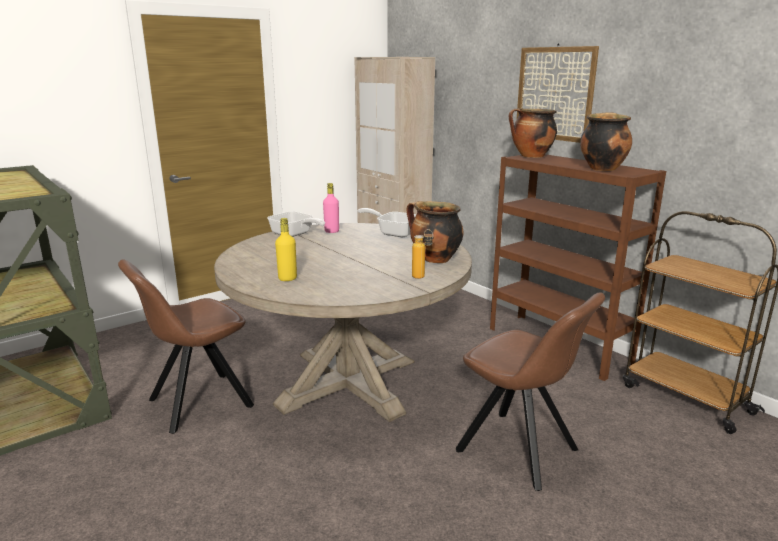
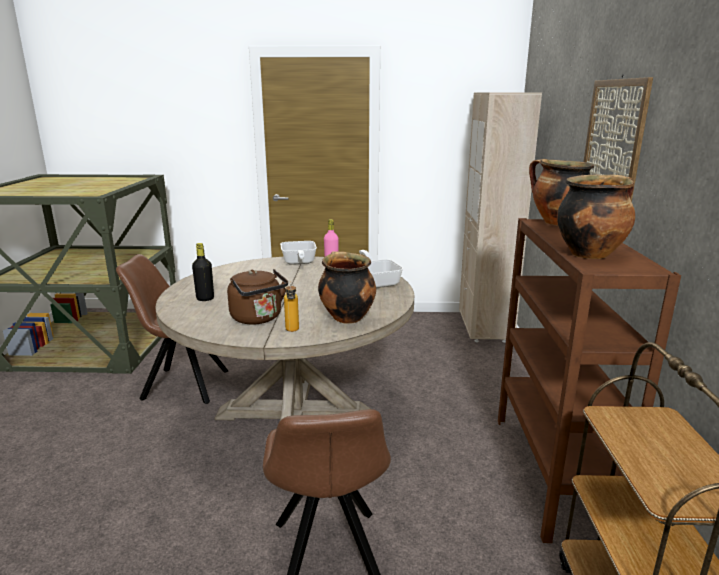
camera: 40 degrees right, 0 degrees up
yellow bottle [275,218,297,281] -> black bottle [192,243,214,301]
none -> brown kettle [227,269,288,324]

